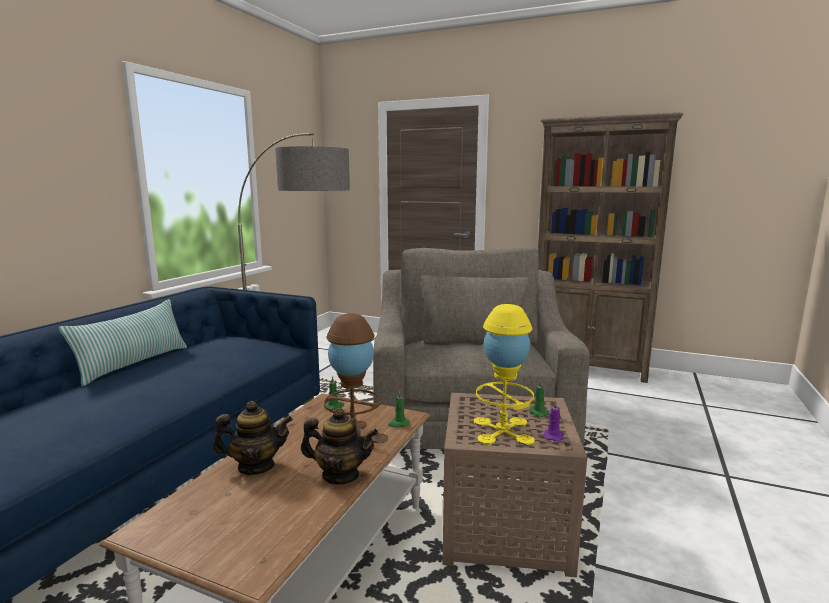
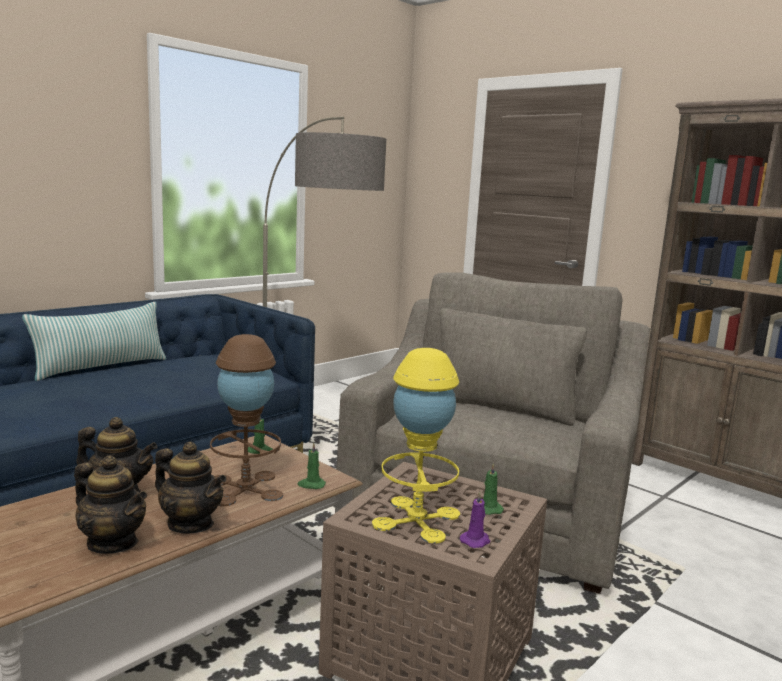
camera: 20 degrees right, 0 degrees up
none -> teapot [74,455,147,554]

